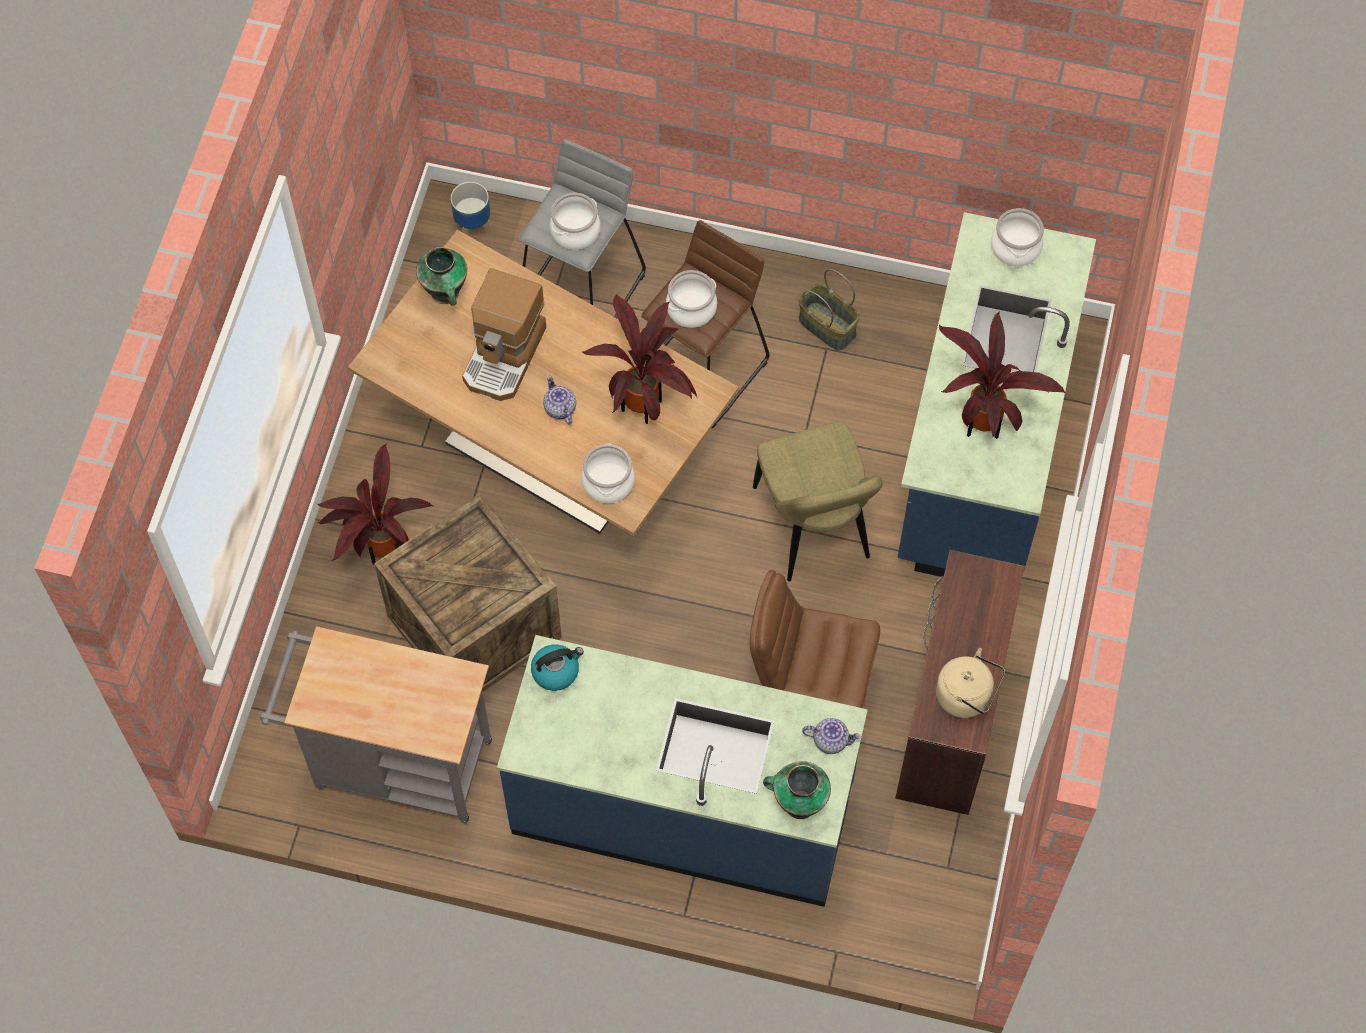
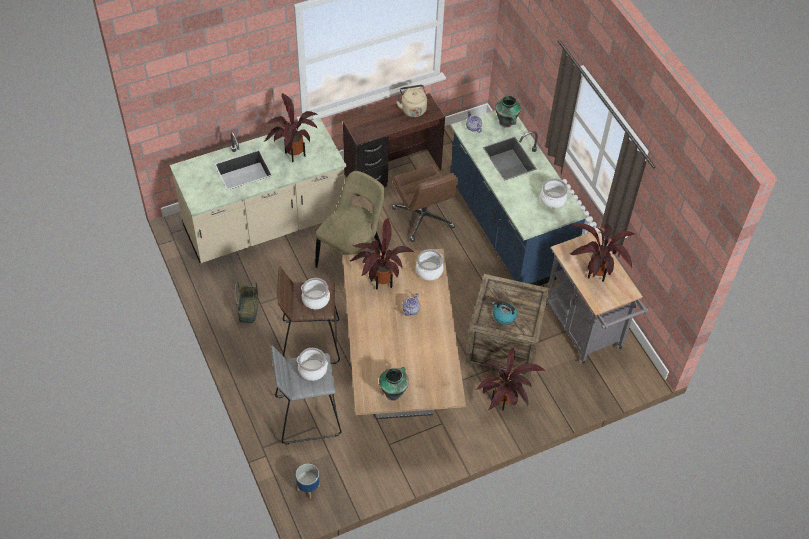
camera: 130 degrees left, 10 degrees down
coffee machine [462,268,546,401] -> none
kettle [531,645,584,691] -> kettle moved to [491,301,517,325]
blue counter [898,212,1096,577] -> beige counter [170,118,346,263]
cooking pot [991,208,1044,267] -> cooking pot moved to [540,178,568,209]
none -> potted plant [569,223,635,282]

